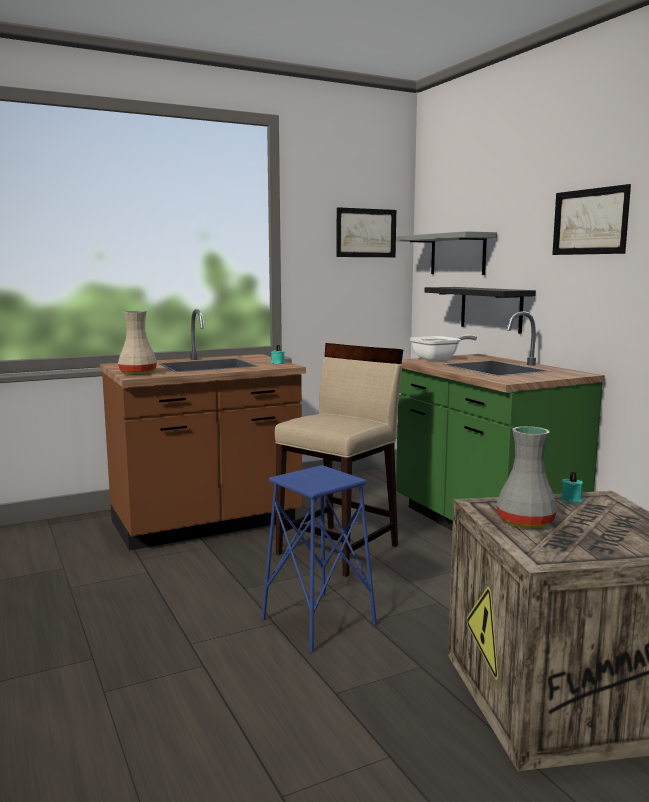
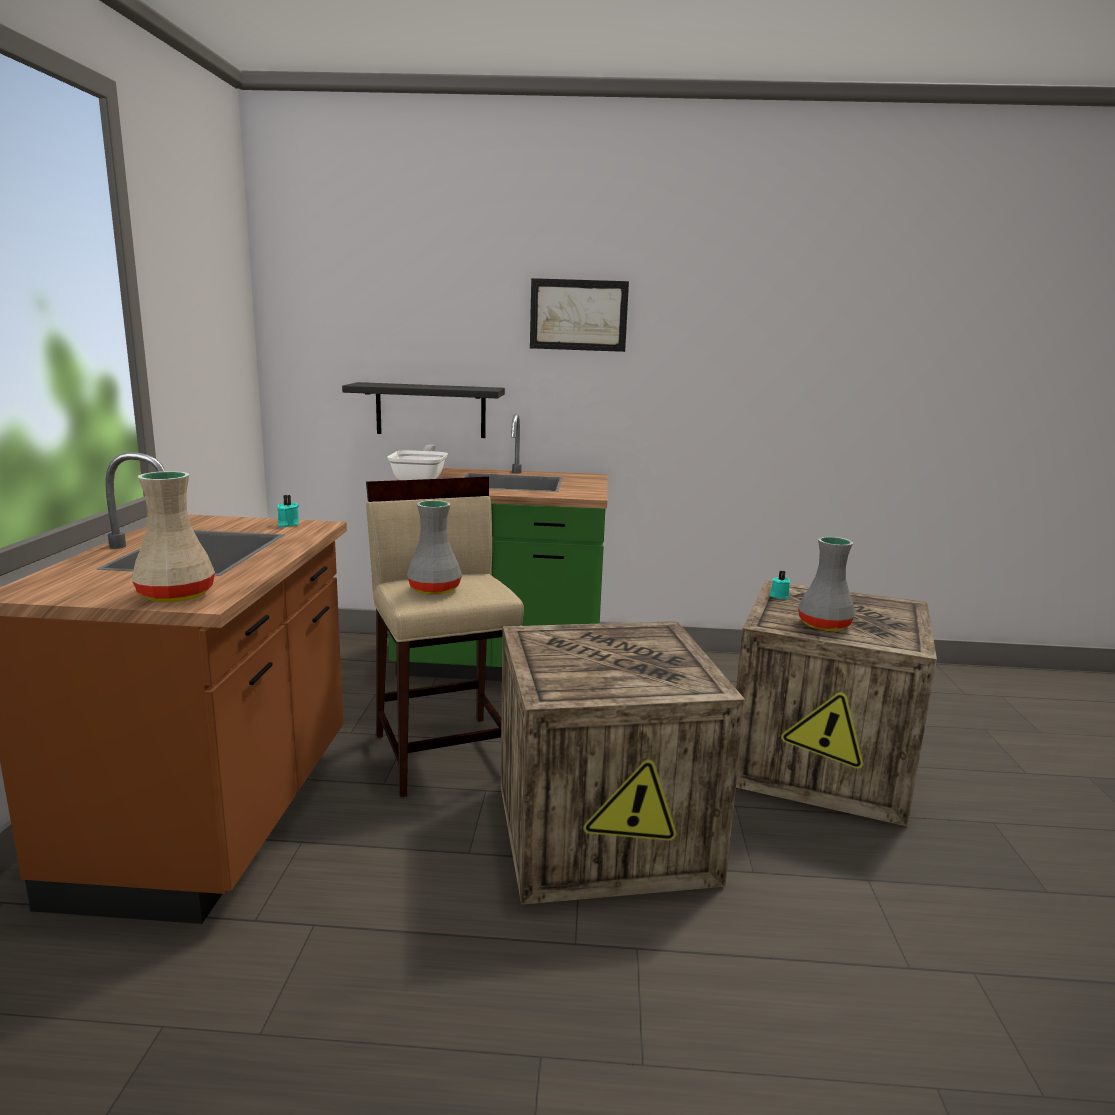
camera: 60 degrees left, 5 degrees up
blue stool [261,465,377,653] -> crate [500,621,745,905]
picture [337,207,396,257] -> none
grey shelf [396,231,497,275] -> none
none -> grey vase [407,500,462,595]

